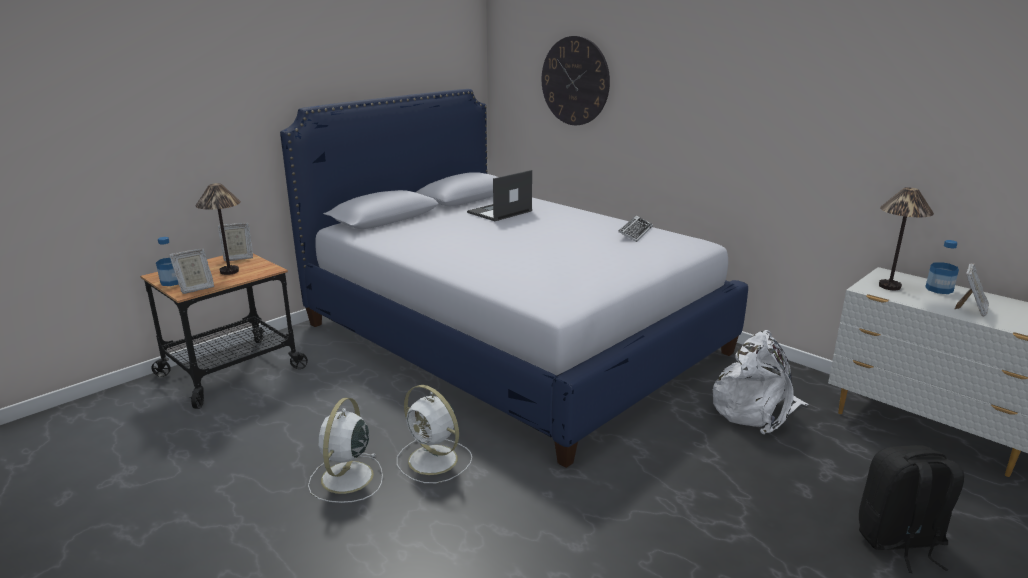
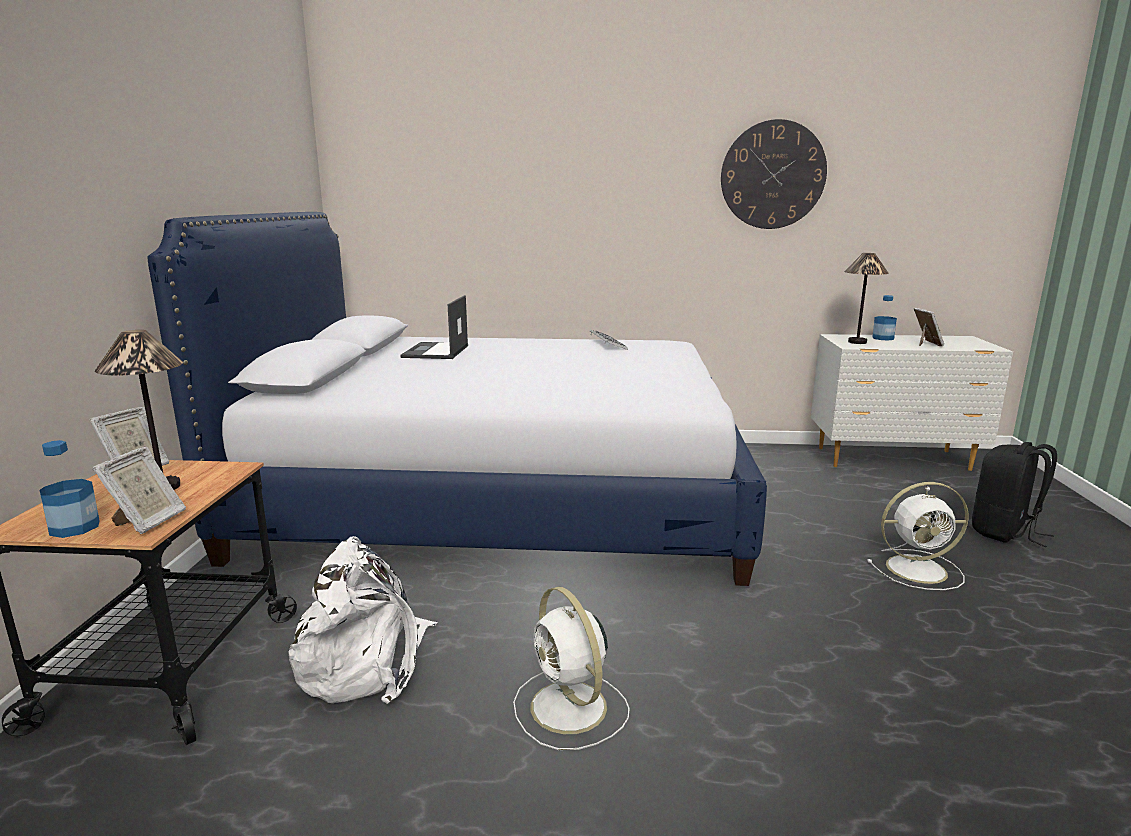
camera: 40 degrees left, 5 degrees down
white fan [397,385,472,483] -> white fan moved to [867,482,969,590]
wall clock [542,36,610,125] -> wall clock moved to [721,119,827,229]
white backpack [713,330,809,434] -> white backpack moved to [288,536,438,704]

